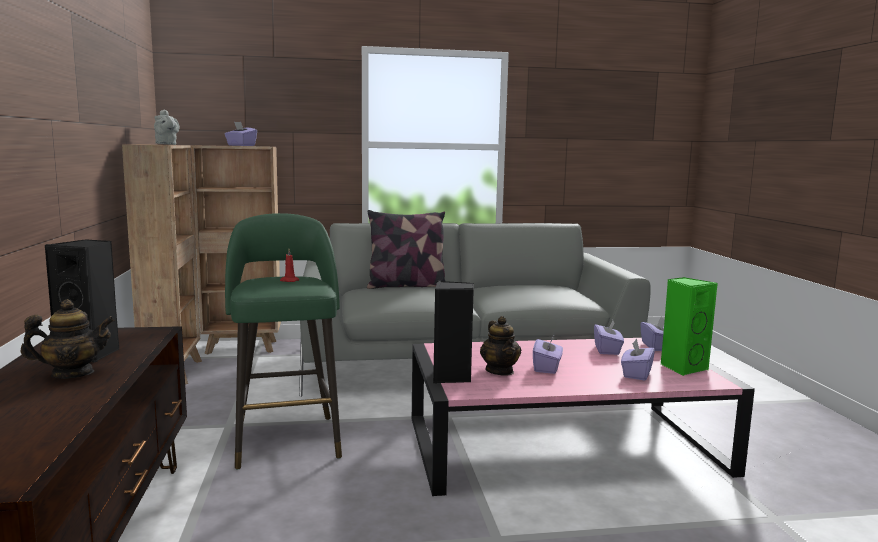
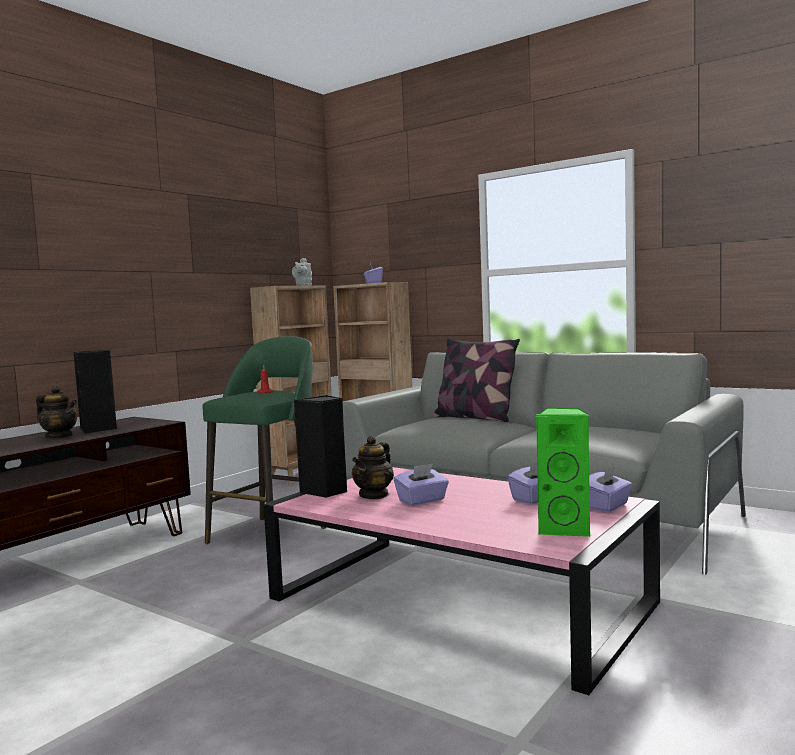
camera: 45 degrees right, 5 degrees down
purple tissue box [621,338,655,380] -> none

